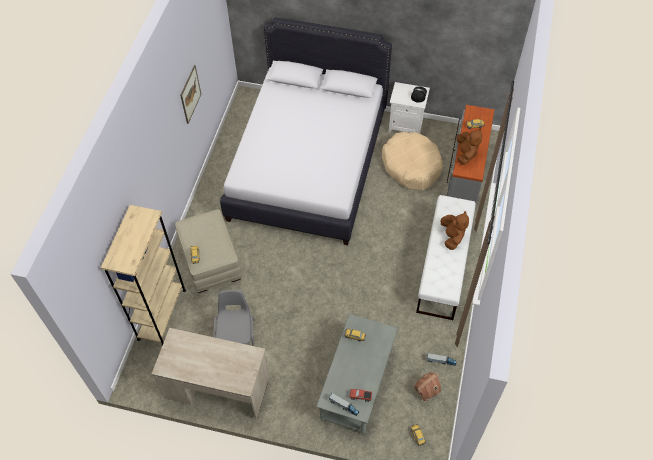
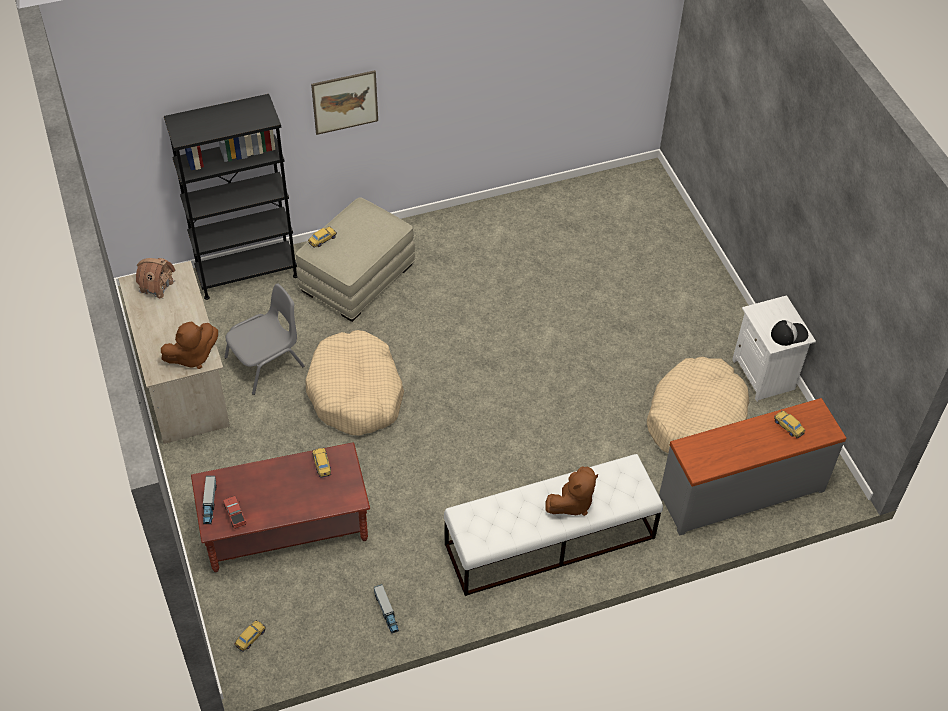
camera: 55 degrees right, 5 degrees down
beige bookcase [101,205,186,346] -> black bookcase [164,94,297,300]
picture [180,65,201,124] -> picture moved to [311,70,378,135]
white bed [220,17,392,245] -> none
grey coffee table [316,314,398,434] -> brown coffee table [191,442,370,572]
toy house [414,372,441,402] -> toy house moved to [136,258,175,299]
brown plush toy [457,128,483,165] -> brown plush toy moved to [161,322,218,369]
none -> beige dog bed [305,330,404,436]

